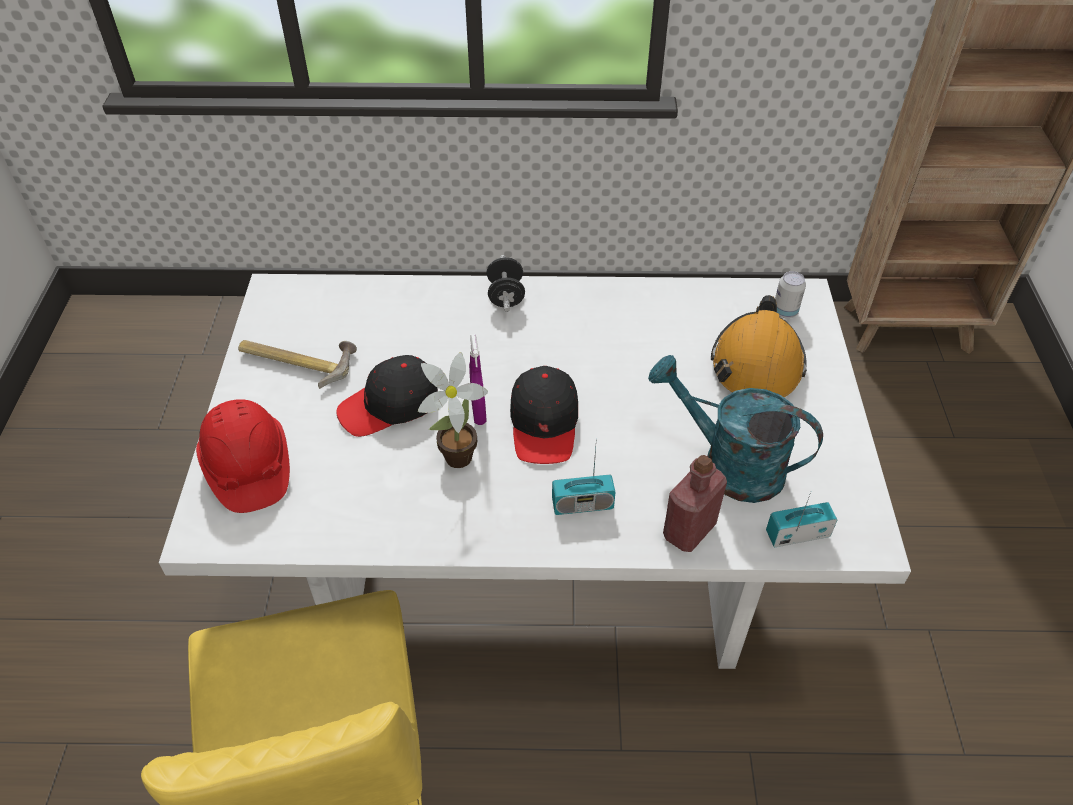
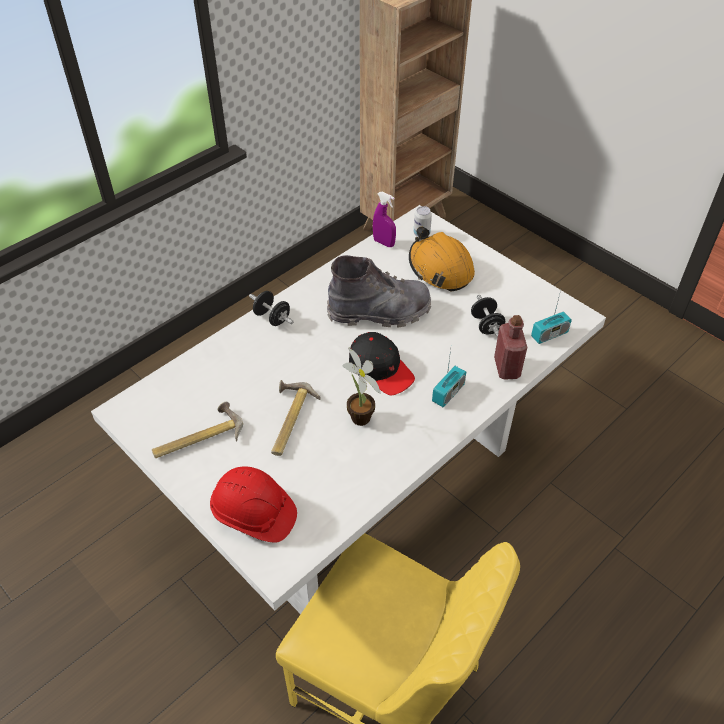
camera: 45 degrees left, 0 degrees up
black cap [336,355,438,437] -> hammer [271,380,321,456]
purple spray bottle [469,334,486,425] -> purple spray bottle moved to [373,192,396,247]
turquoise watering can [648,355,823,503] -> black dumbbell [471,295,505,338]
radio [766,492,837,547] -> radio turned 150 degrees counterclockwise [531,294,572,344]
none -> grey boot [327,255,431,328]

